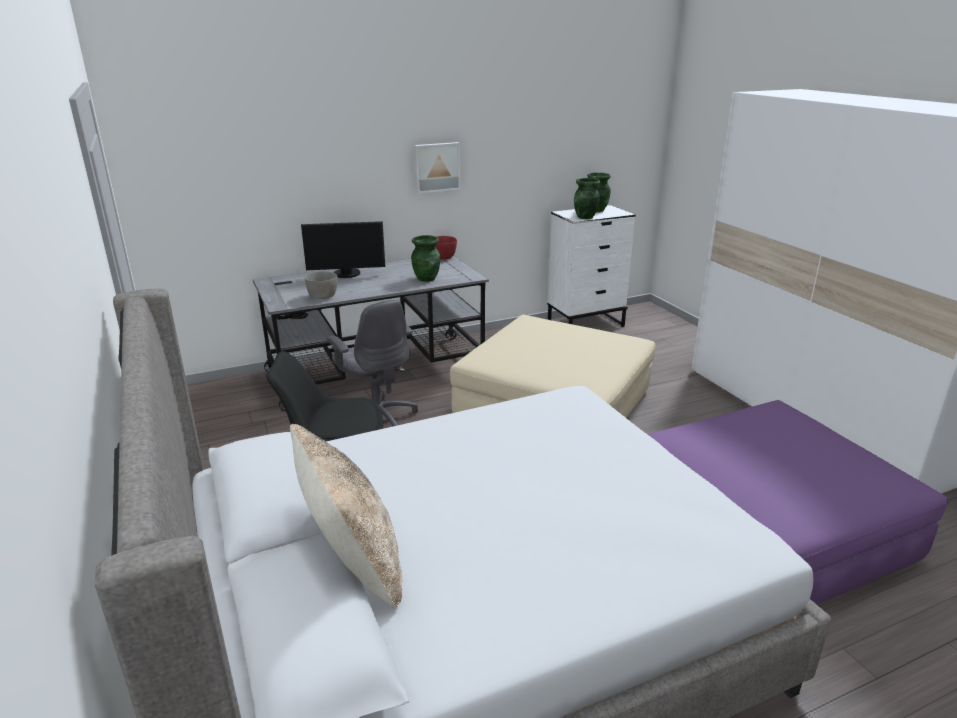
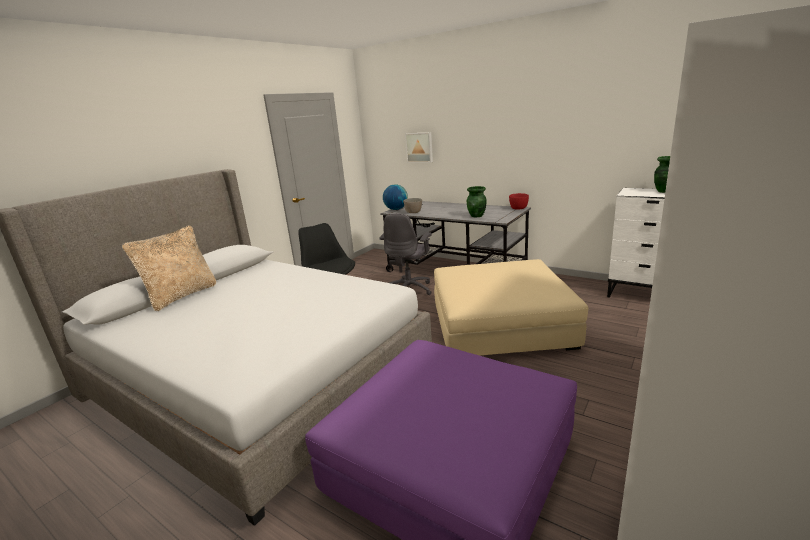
camera: 60 degrees right, 5 degrees down
monitor [301,221,385,278] -> none
picture [414,142,461,193] -> picture moved to [405,132,433,163]
green vase [574,178,600,219] -> none
none -> globe [383,184,408,210]

